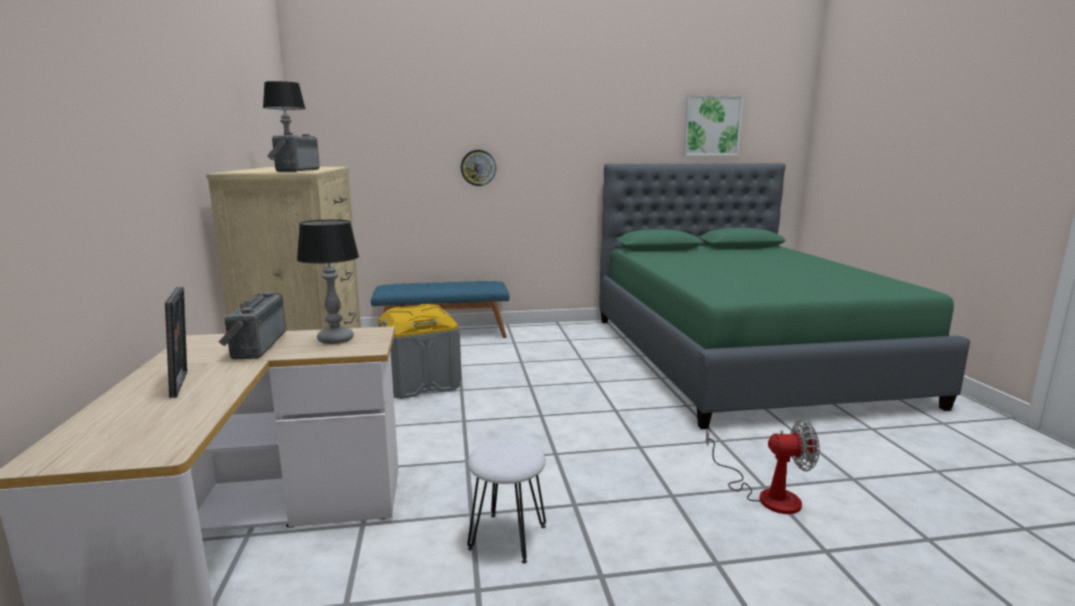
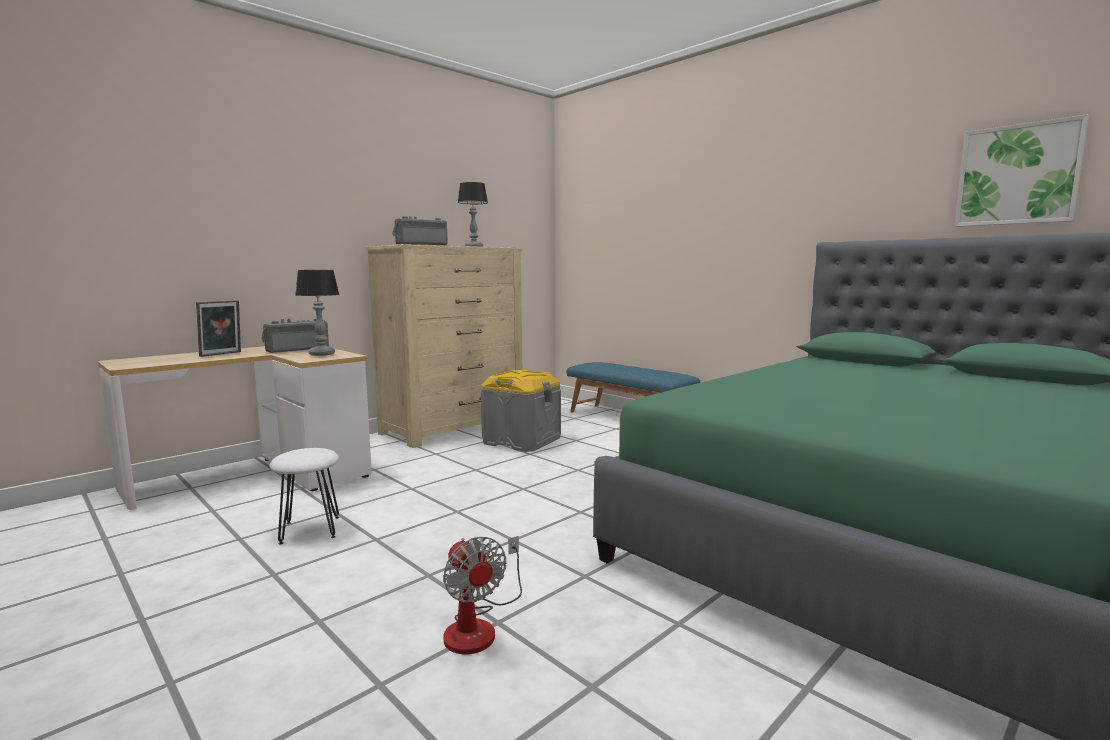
camera: 55 degrees right, 5 degrees down
wall clock [461,150,496,186] -> none

